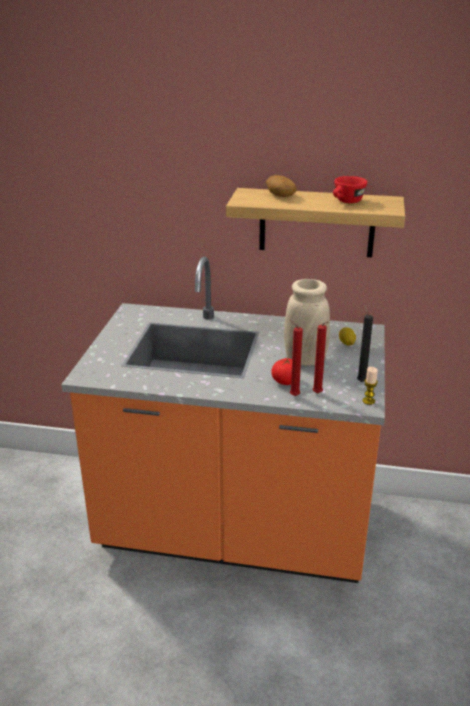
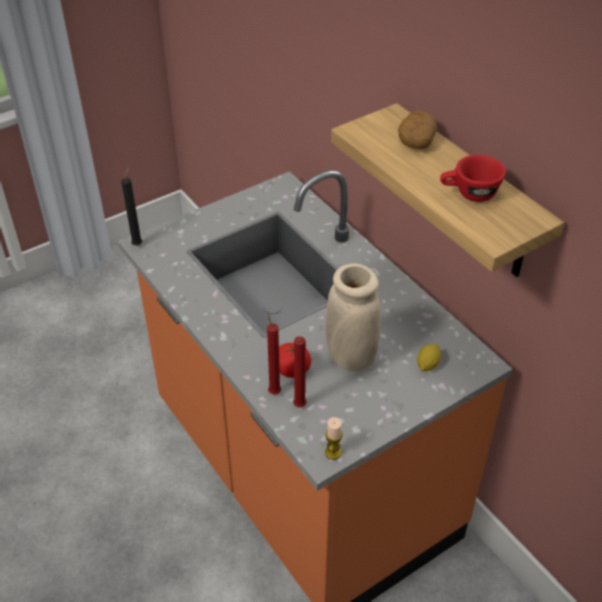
camera: 45 degrees right, 15 degrees up
black candle [357,305,373,382] -> black candle moved to [121,167,142,246]

